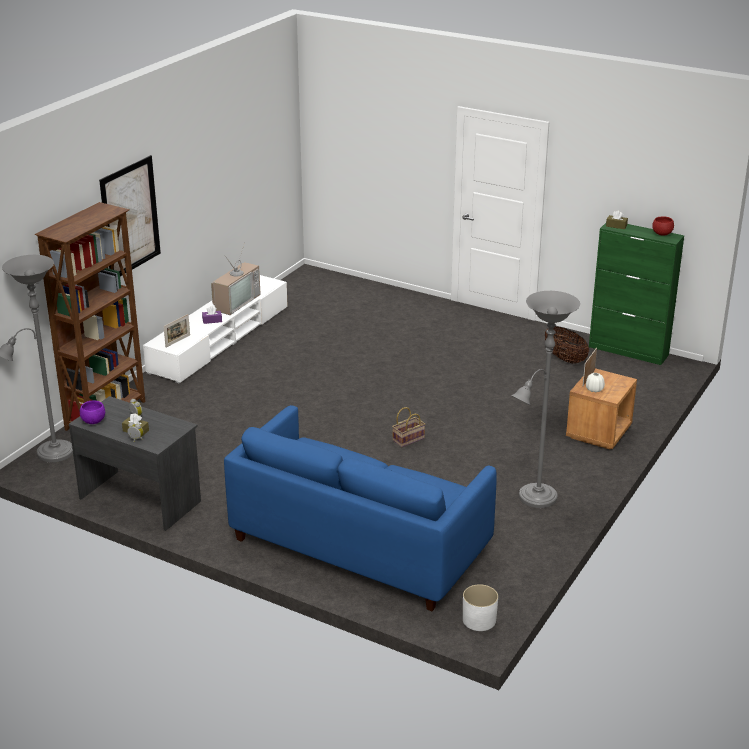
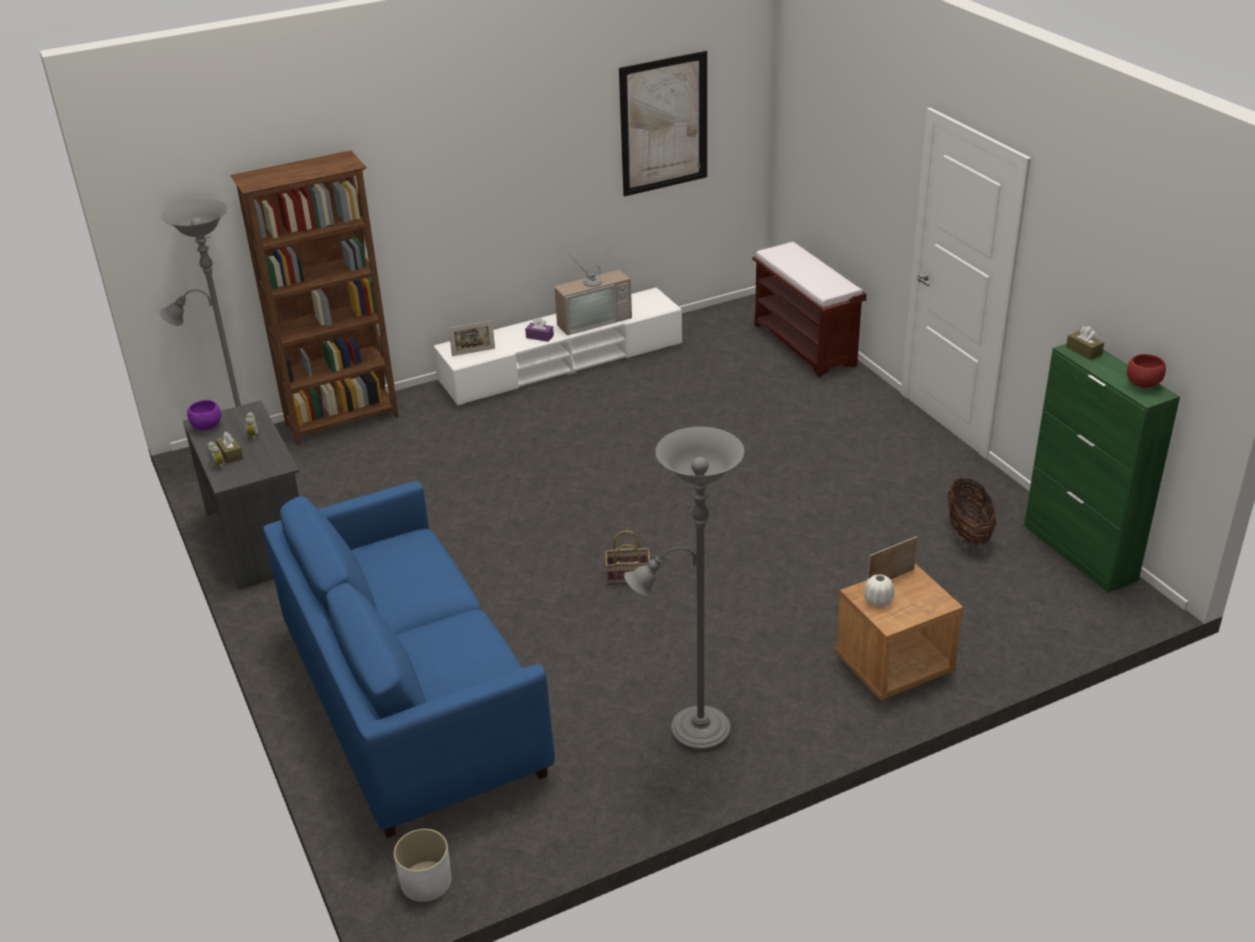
camera: 35 degrees right, 5 degrees up
picture [99,155,161,276] -> picture moved to [619,51,707,197]
none -> brown bench [752,242,867,377]

